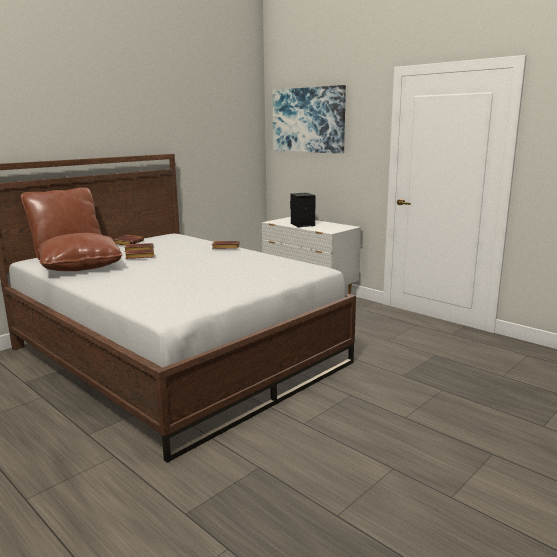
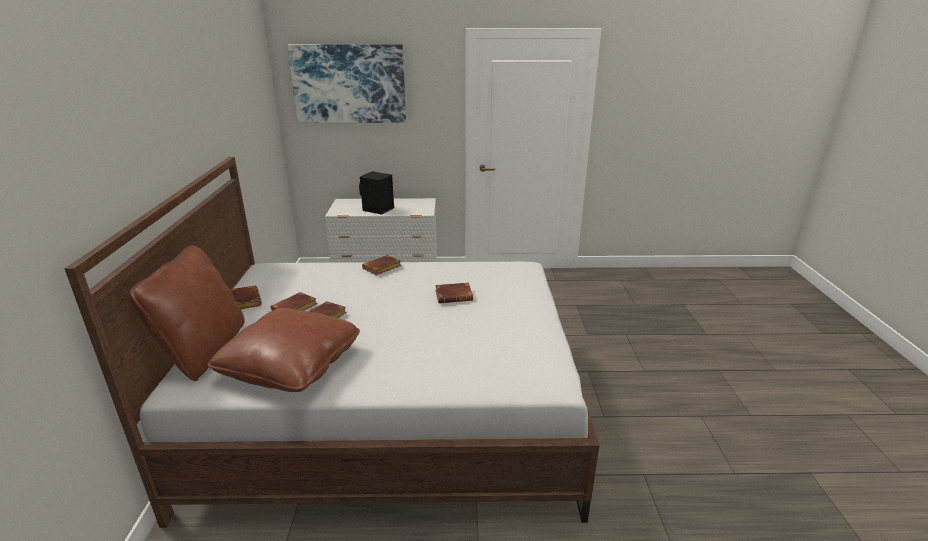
camera: 45 degrees left, 10 degrees up
none -> brown book [435,282,473,303]

